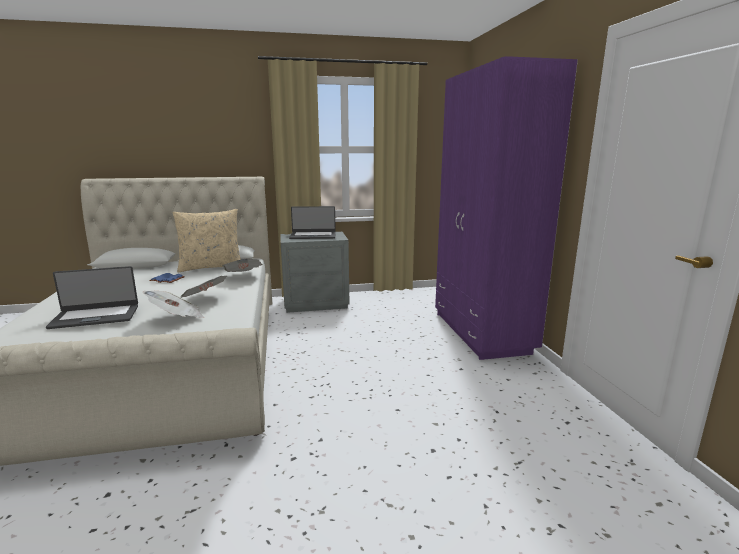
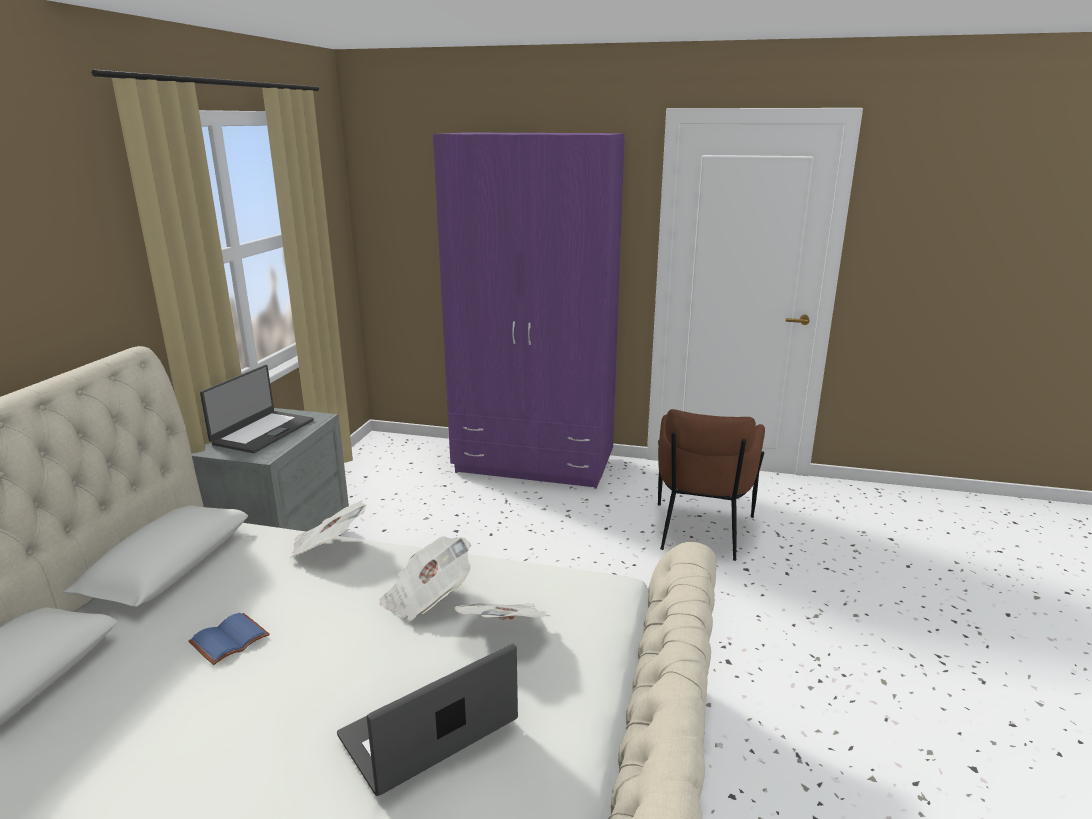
camera: 65 degrees left, 5 degrees up
laptop [46,266,138,329] -> laptop turned 135 degrees counterclockwise [337,643,518,796]
beige pillow [172,209,241,272] -> none
none -> brown armchair [658,409,765,561]

